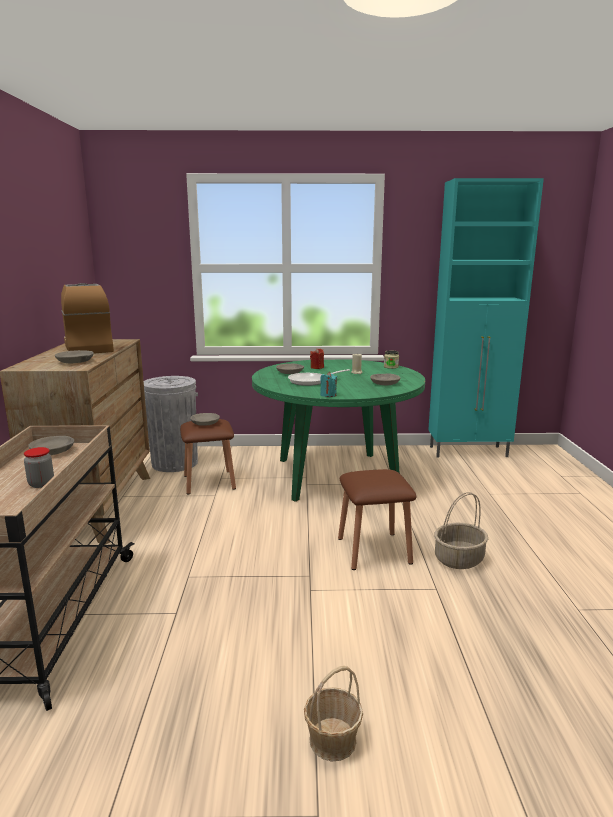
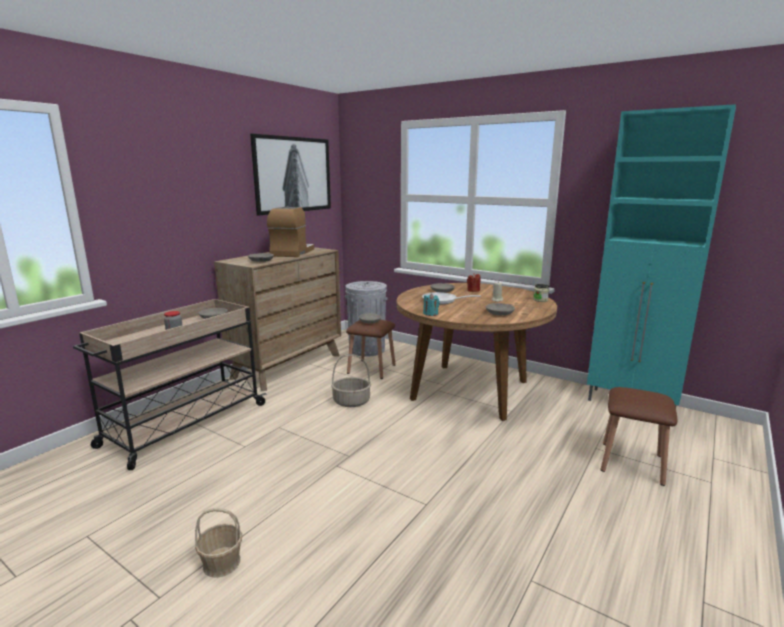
camera: 35 degrees right, 0 degrees up
green dining table [252,360,425,502] -> brown dining table [397,283,557,421]
brown stool [338,469,416,570] -> brown stool moved to [601,387,677,486]
basket [434,492,488,569] -> basket moved to [331,354,371,407]
none -> picture [250,134,331,216]

